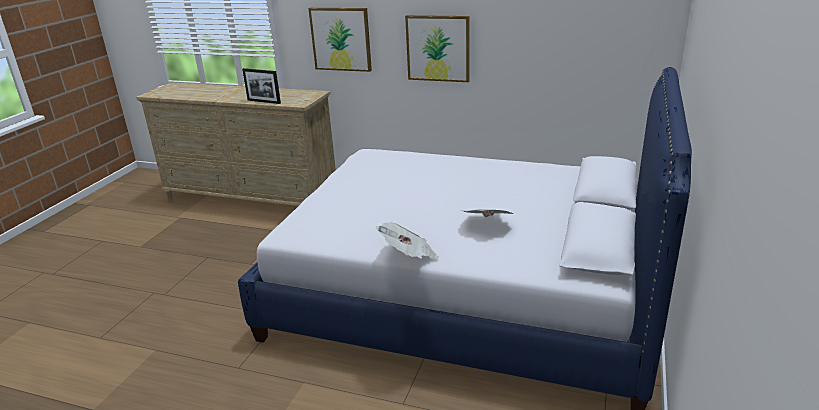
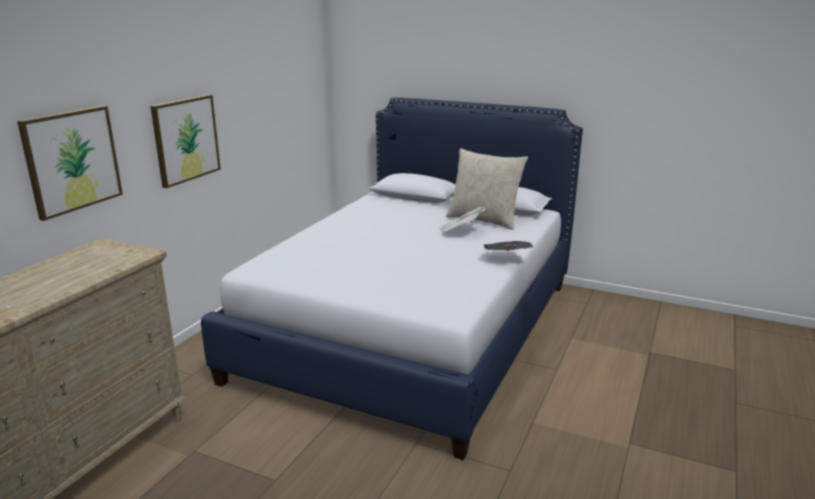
camera: 85 degrees left, 5 degrees down
picture frame [242,68,281,104] -> none
none -> beige pillow [446,148,528,230]

